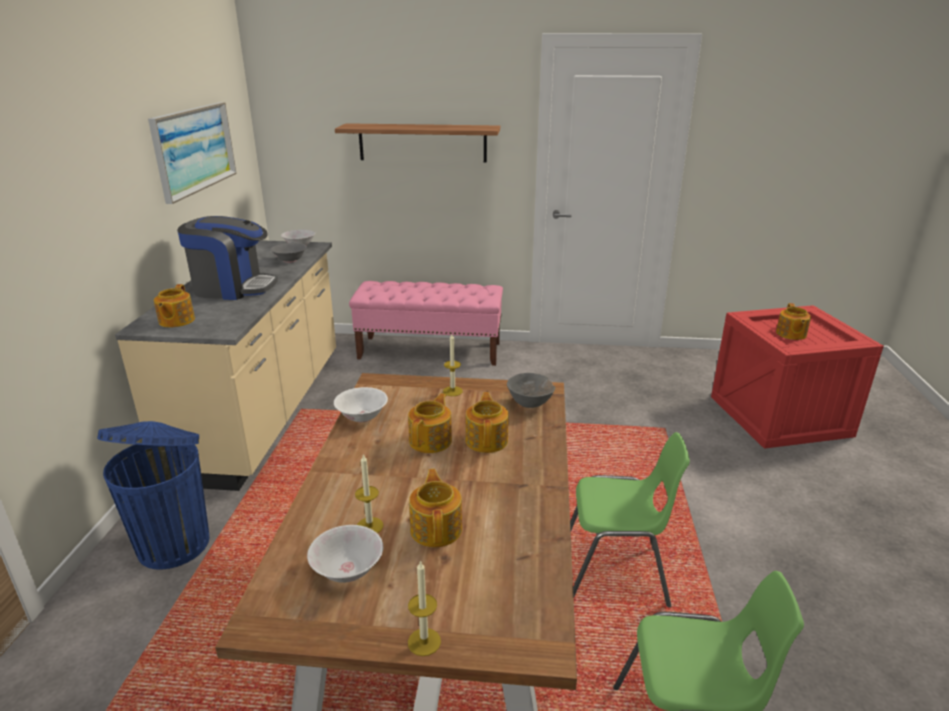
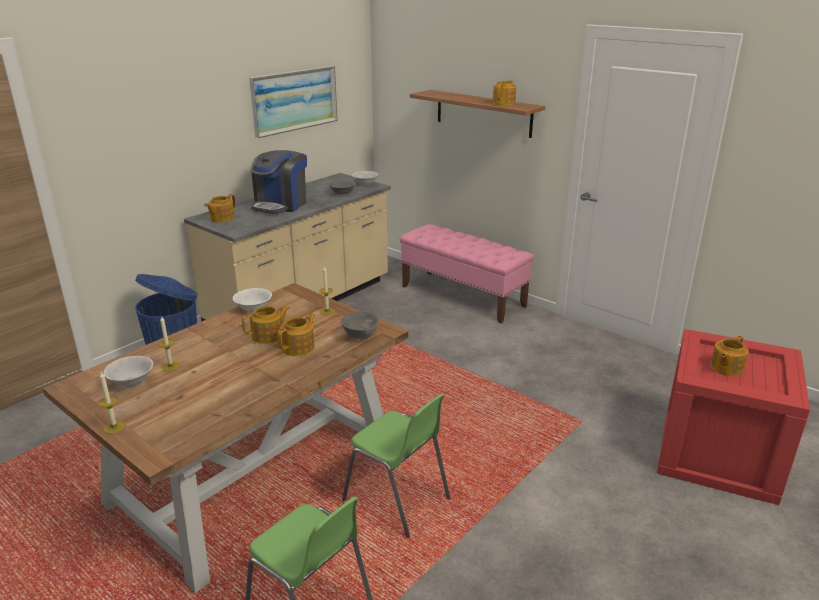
camera: 35 degrees right, 0 degrees up
coffee machine [177,216,278,300] -> coffee machine turned 75 degrees clockwise [251,150,307,214]
teapot [409,469,462,547] -> teapot moved to [492,80,516,106]

